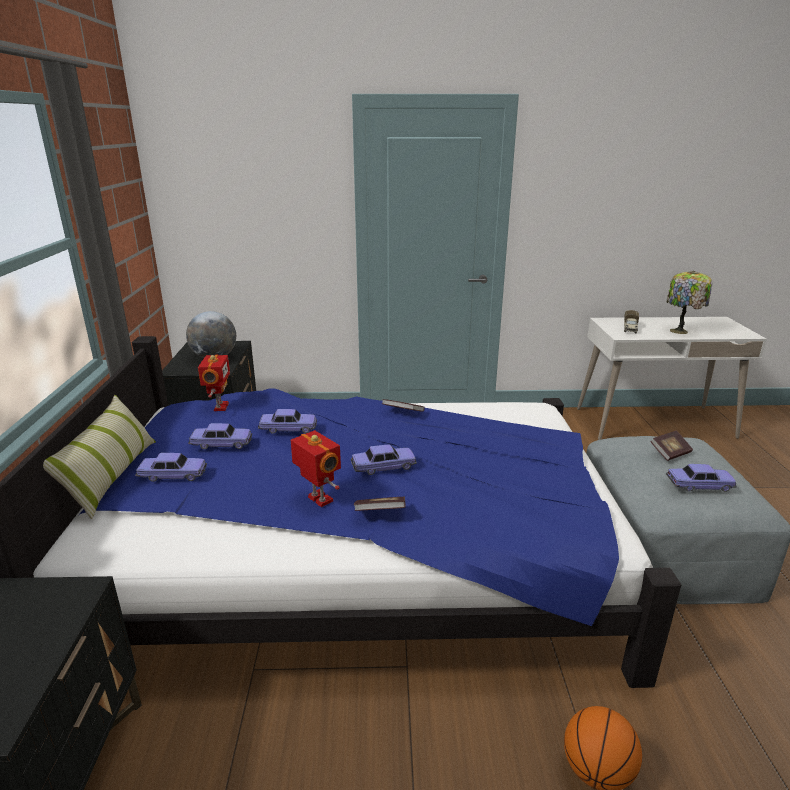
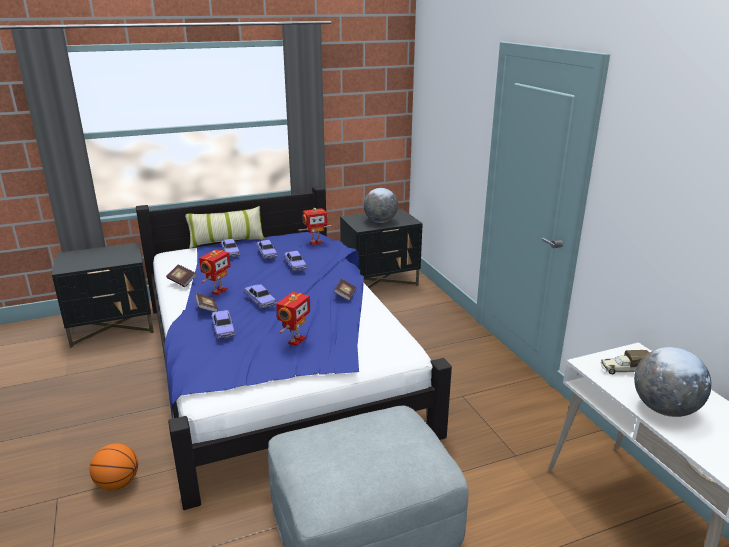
camera: 70 degrees right, 0 degrees up
book [650,430,693,461] -> book moved to [166,264,196,287]
toy car [666,464,737,492] -> toy car moved to [211,310,235,339]
table lamp [667,271,712,334] -> globe [634,347,711,417]
none -> toy robot [276,292,310,346]

